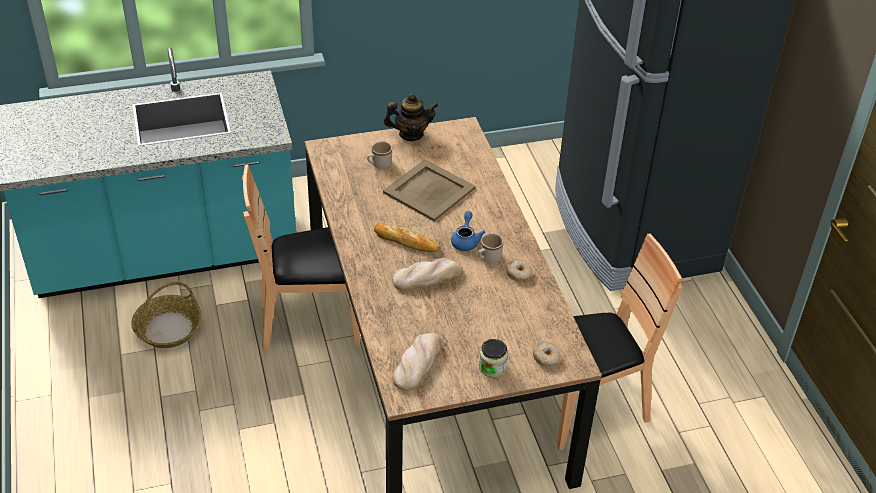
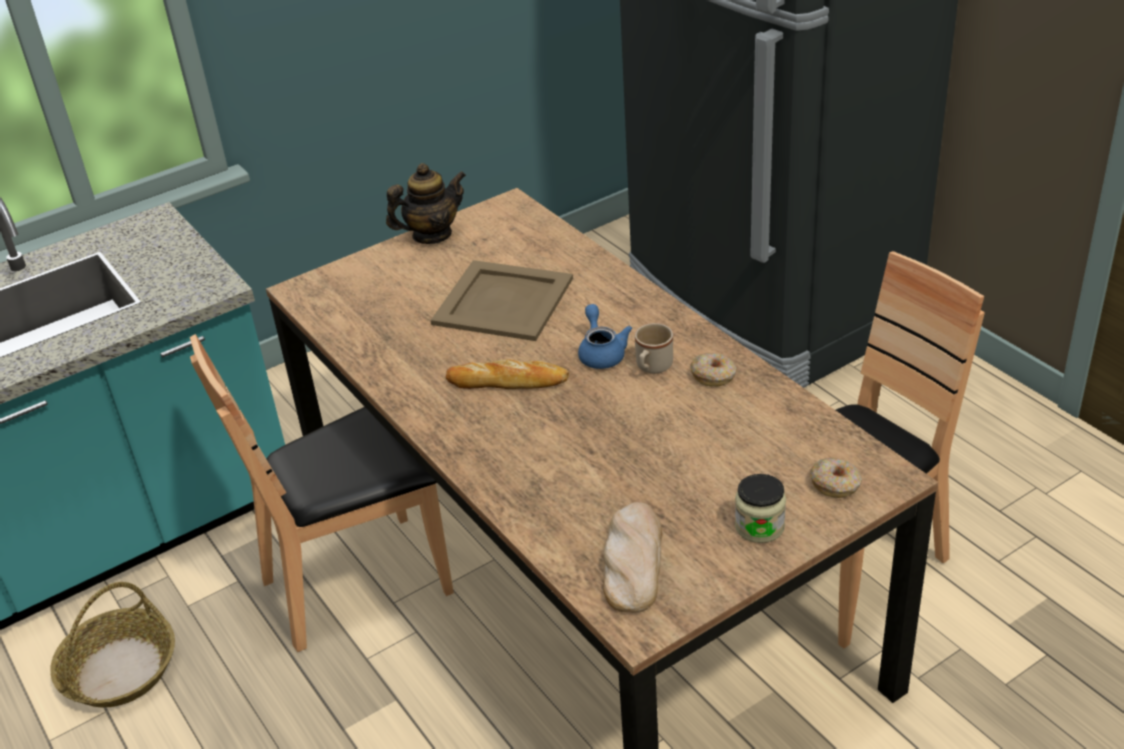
camera: 15 degrees left, 5 degrees down
beige mug [367,141,392,169] -> none
bread [392,258,463,291] -> none

